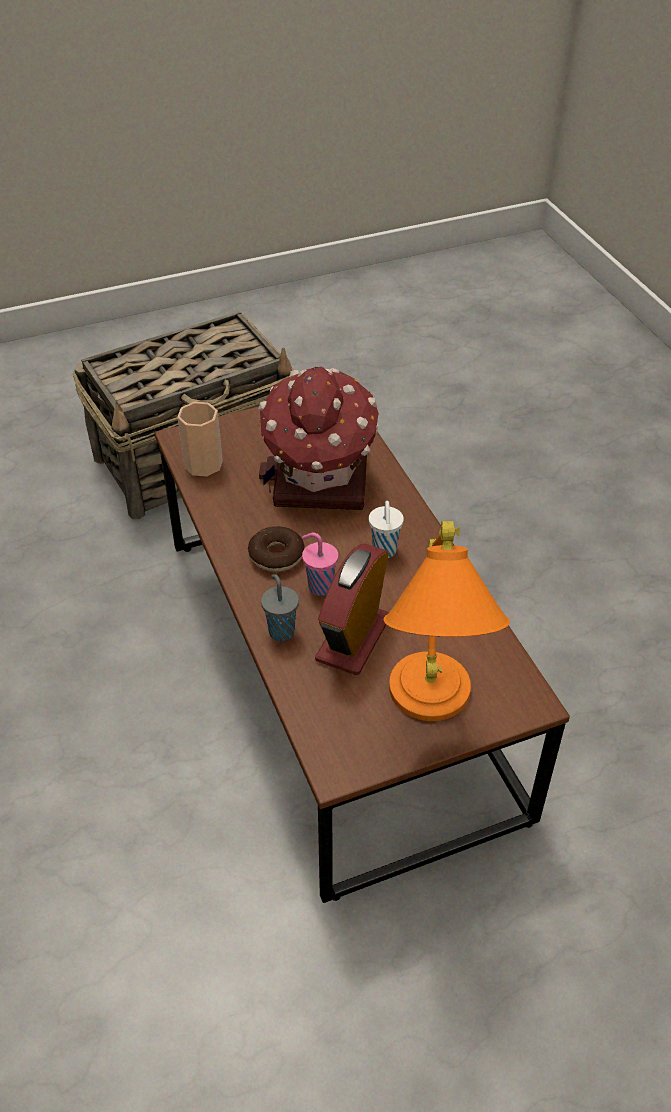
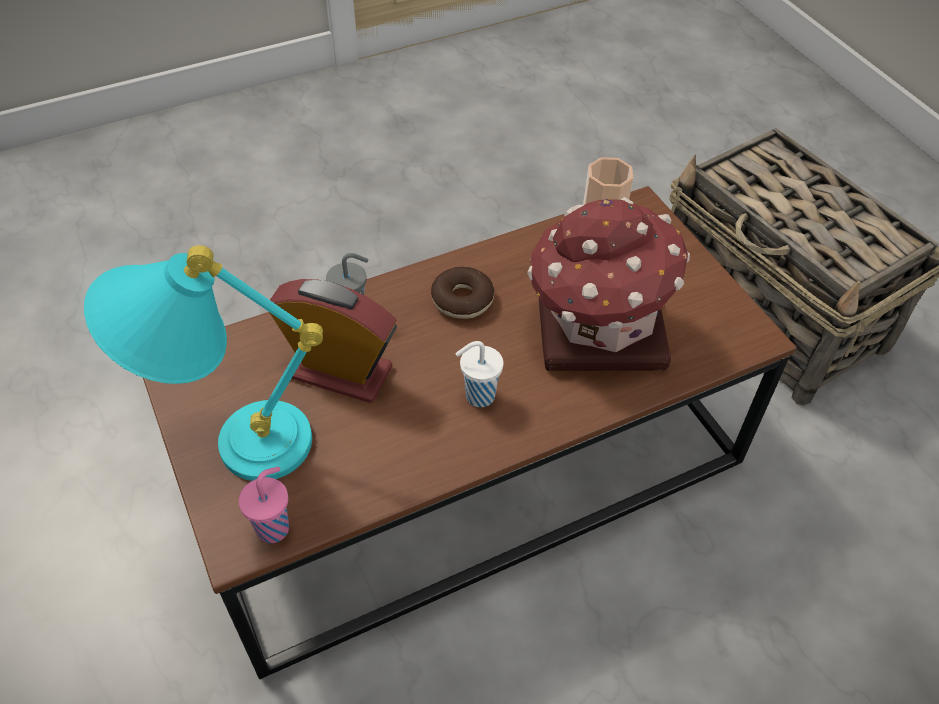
camera: 85 degrees right, 5 degrees up
pink cup [302,533,338,596] -> pink cup moved to [238,467,289,543]
orange table lamp [384,521,510,721] -> turquoise table lamp [84,245,323,481]

